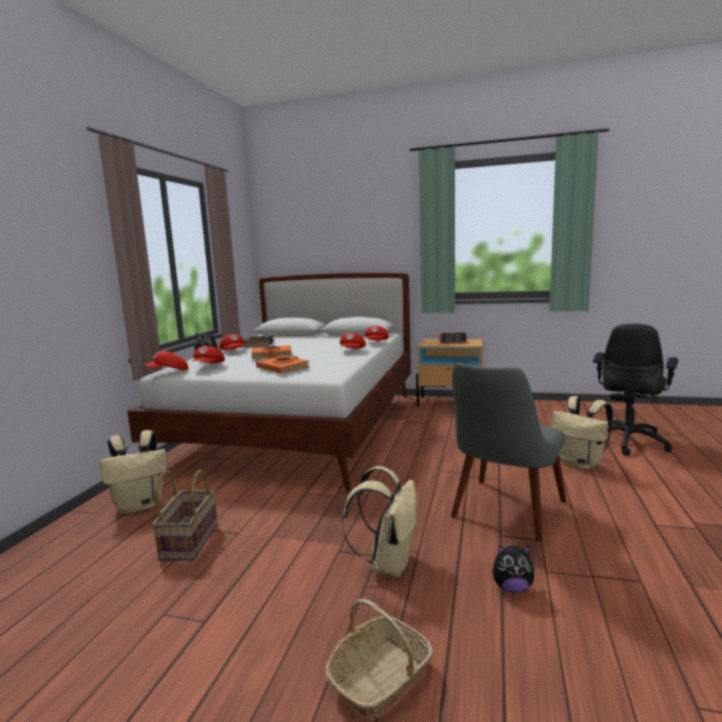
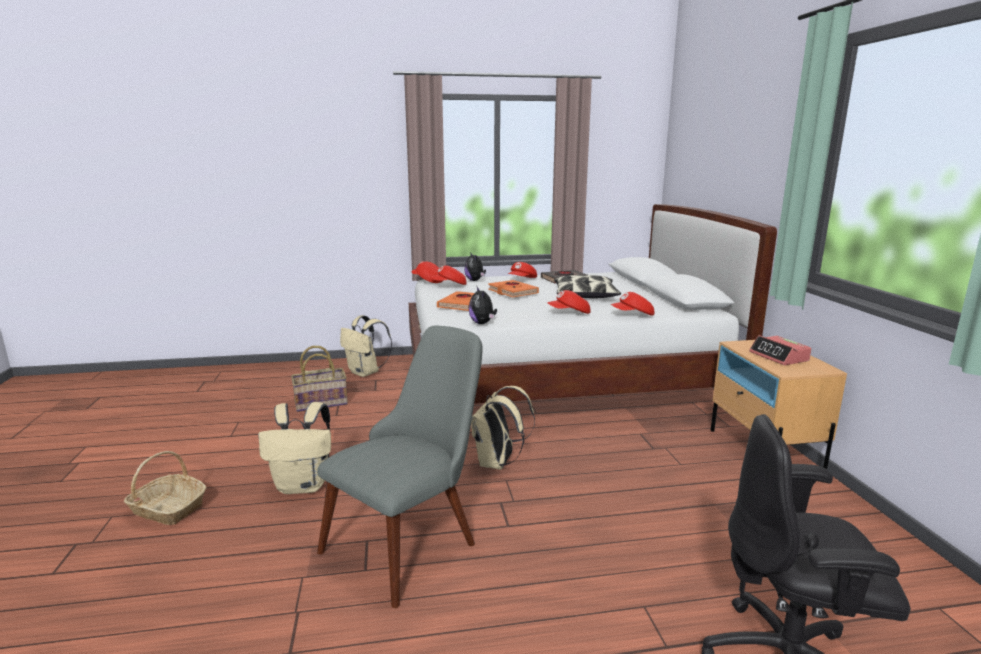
camera: 65 degrees right, 5 degrees up
grey chair [451,362,566,542] -> grey chair turned 120 degrees clockwise [317,326,483,608]
plush toy [493,545,535,593] -> plush toy moved to [469,287,497,324]
beige backpack [551,396,613,469] -> beige backpack moved to [471,386,535,470]
none -> pillow [554,275,621,298]

